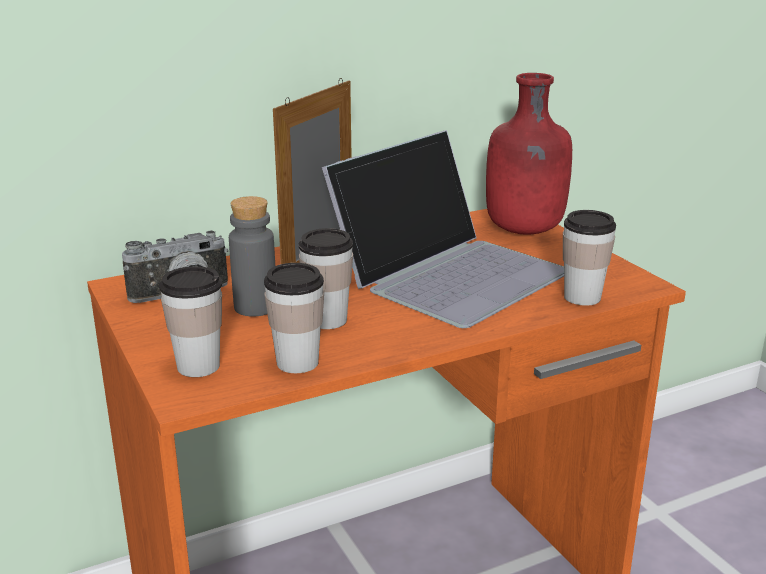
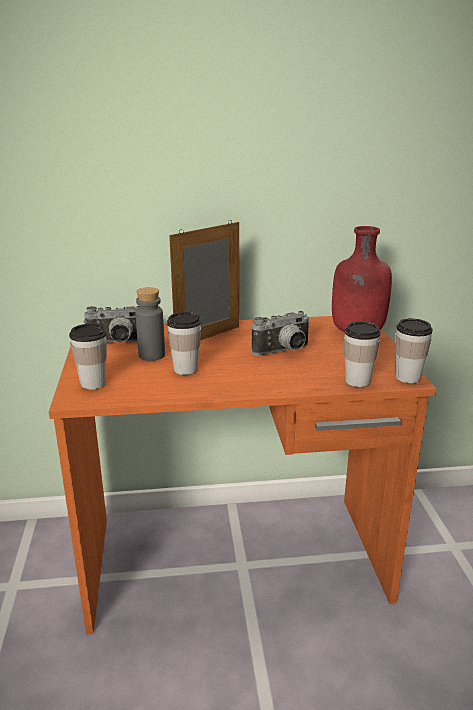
camera: 20 degrees right, 0 degrees up
cup [264,263,324,373] -> cup moved to [395,318,433,383]
laptop [322,130,564,328] -> camera [252,311,311,356]

